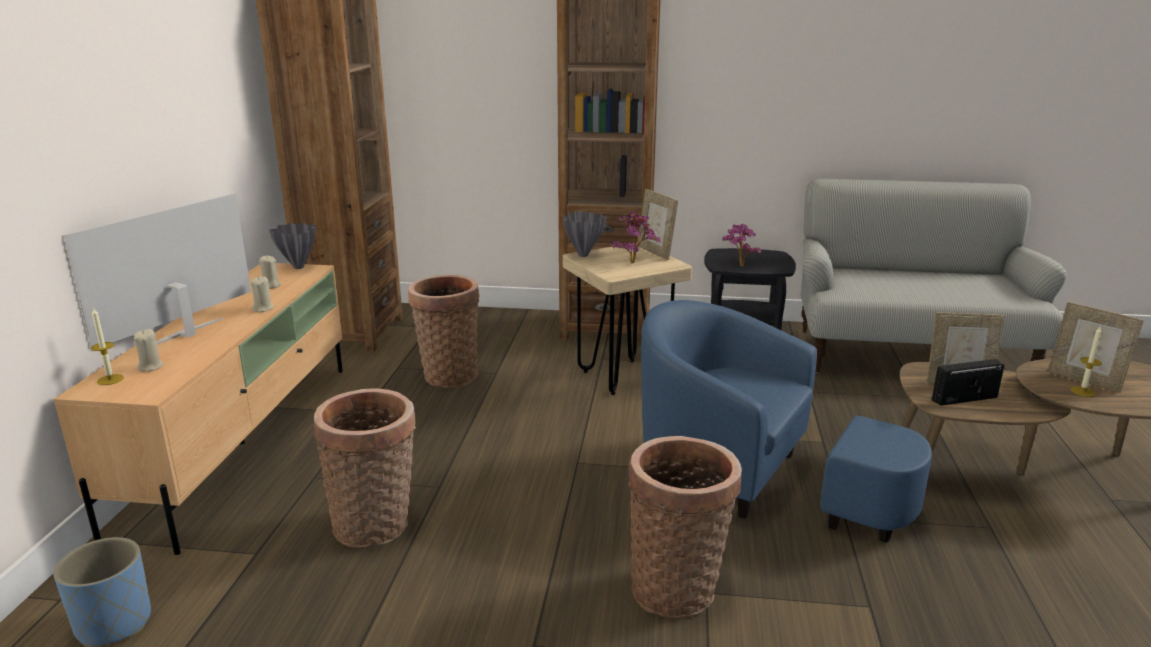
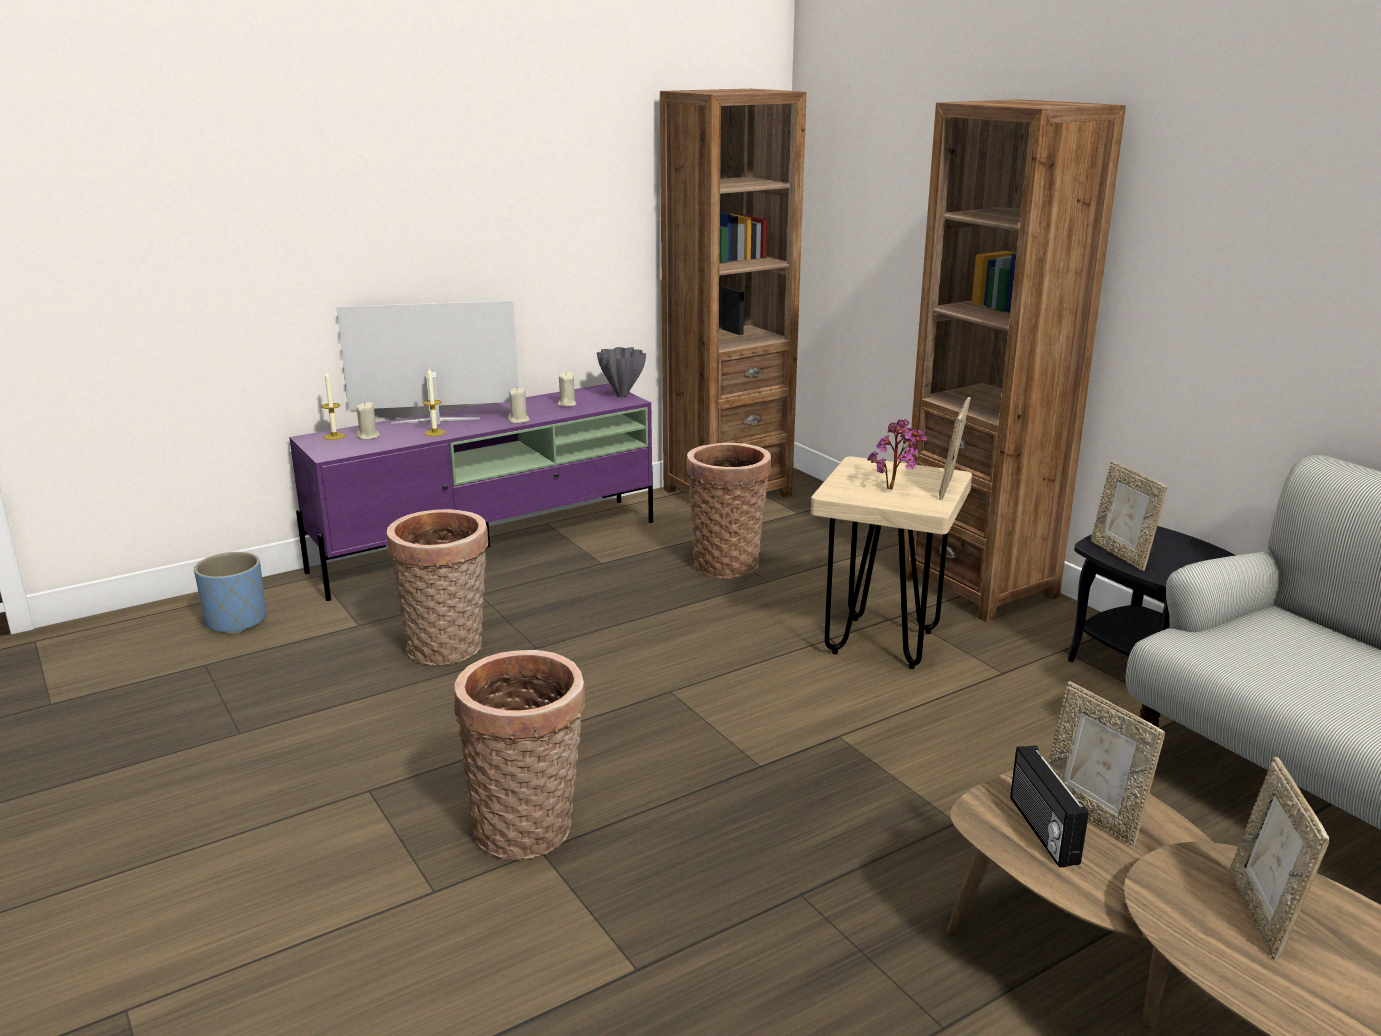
camera: 50 degrees right, 0 degrees up
beige tv stand [54,263,343,555] -> purple tv stand [289,383,653,601]
grey vase [563,211,606,257] -> none
blue armchair [641,300,932,543] -> none
potted plant [722,224,761,266] -> picture frame [1091,461,1168,571]
radio [932,359,1004,406] -> radio turned 135 degrees counterclockwise [1010,745,1089,868]
candle [1071,327,1102,397] -> candle moved to [423,368,445,436]

